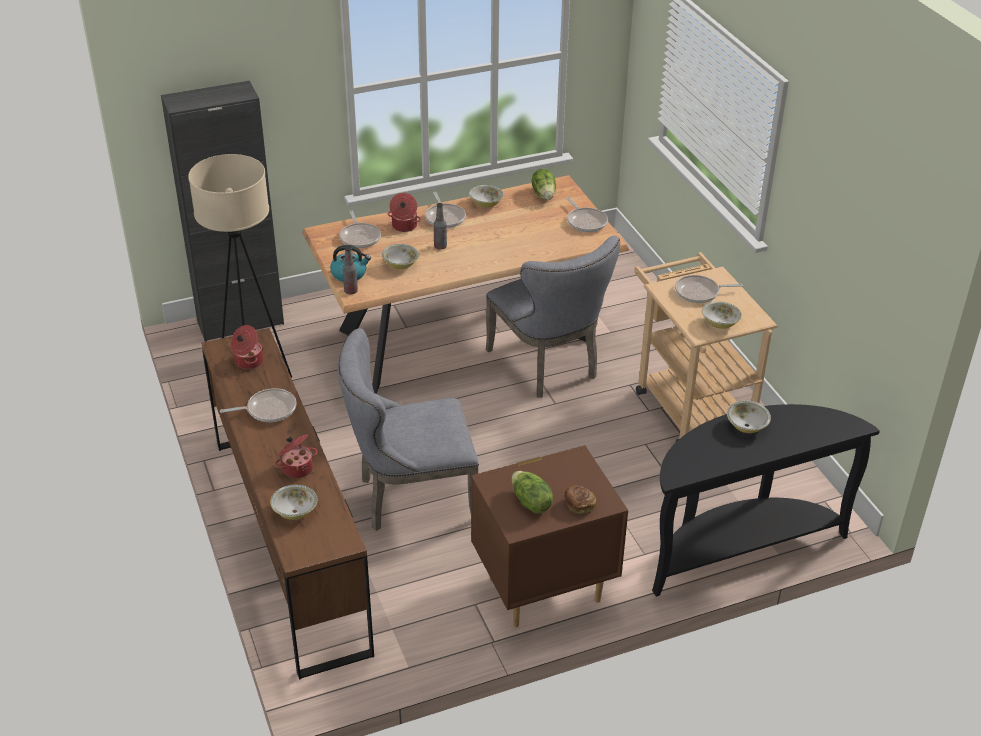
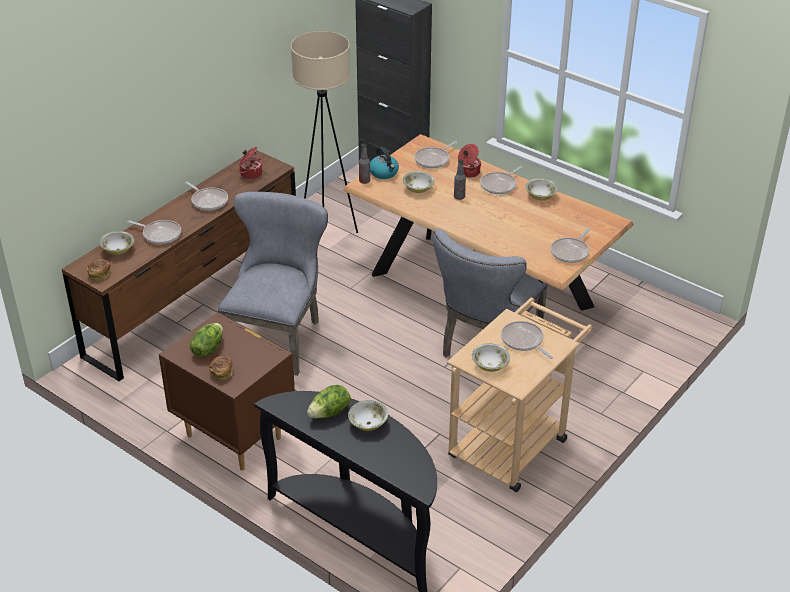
camera: 60 degrees right, 0 degrees up
cooking pot [275,434,318,478] -> frying pan [127,220,181,244]
grey chair [338,328,479,531] -> grey chair turned 60 degrees clockwise [218,192,328,376]
lettuce [532,169,556,200] -> lettuce moved to [307,385,351,419]
none -> bread [87,259,110,281]

